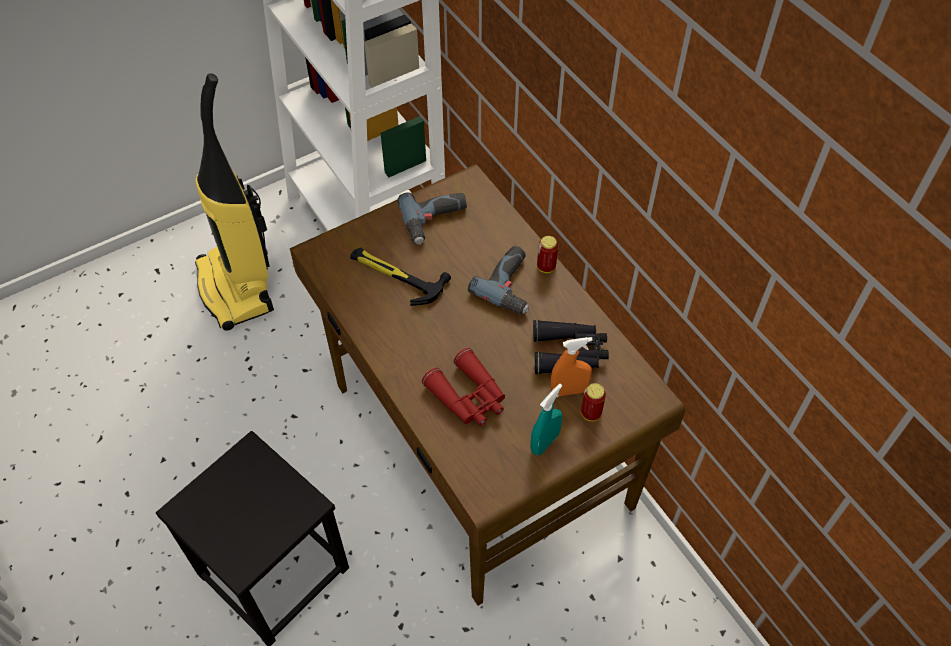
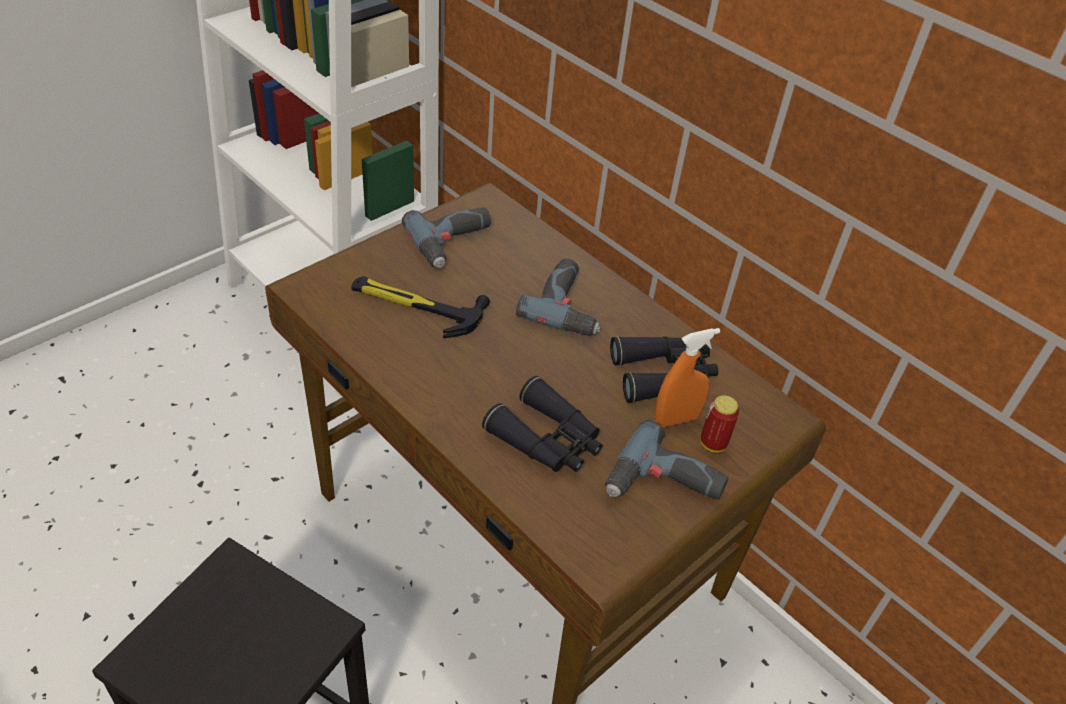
camera: 15 degrees left, 10 degrees down
vacuum cleaner [195,74,274,331] -> none
red binoculars [422,348,505,426] -> black binoculars [482,376,602,472]
turquoise spray bottle [530,384,562,455] -> power drill [605,420,729,500]
can [537,236,558,273] -> none

